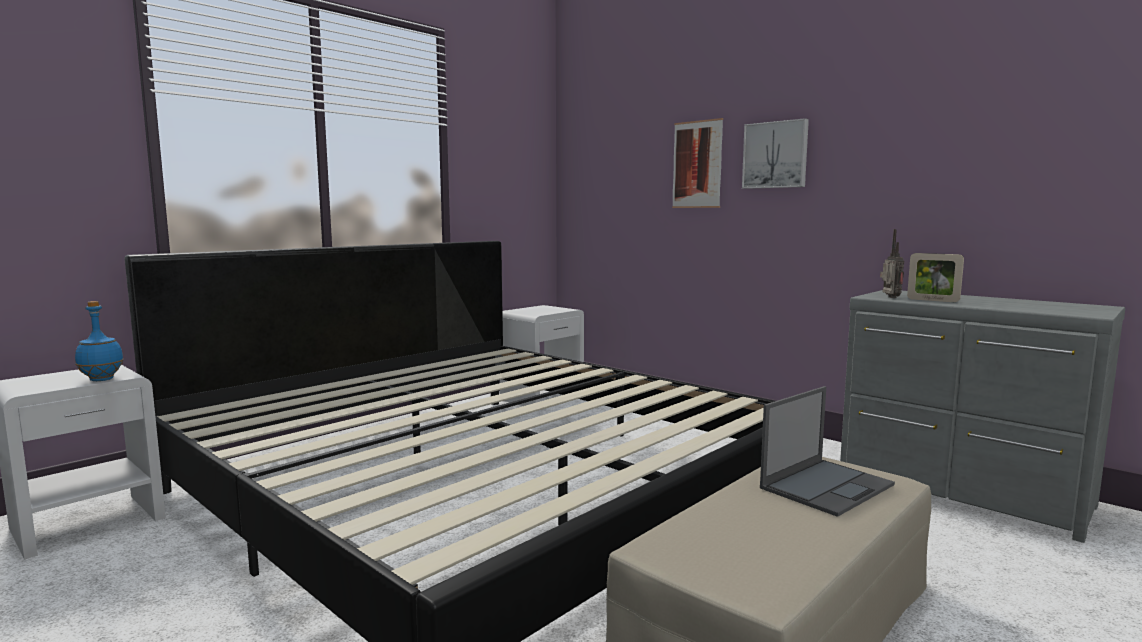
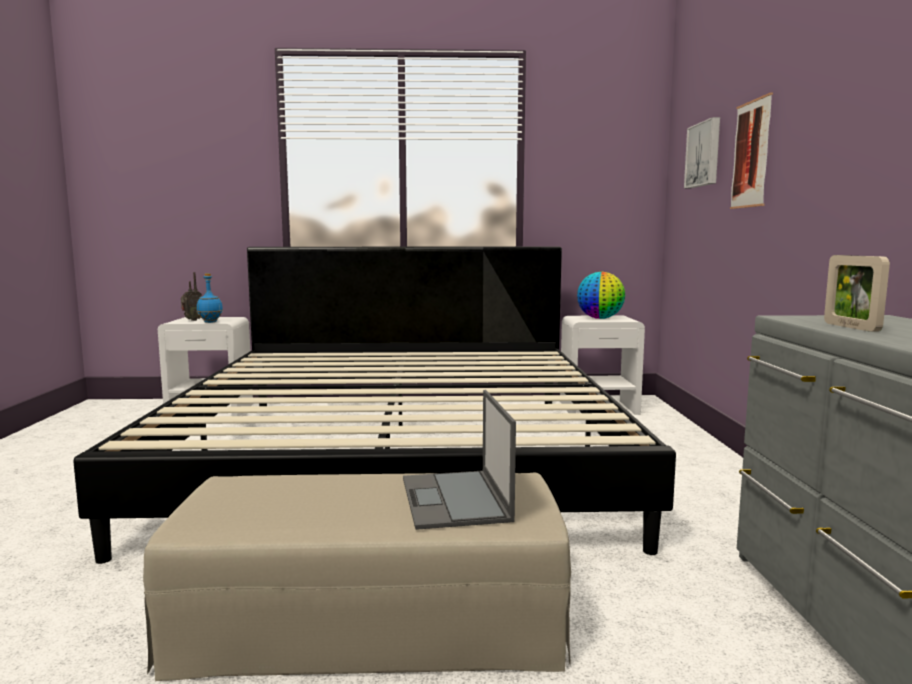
camera: 45 degrees right, 0 degrees up
picture [742,118,809,189] -> picture moved to [684,117,720,188]
laptop [760,386,895,517] -> laptop turned 75 degrees clockwise [403,390,516,530]
radio [880,229,904,298] -> radio moved to [181,272,202,321]
none -> globe [577,272,625,319]

